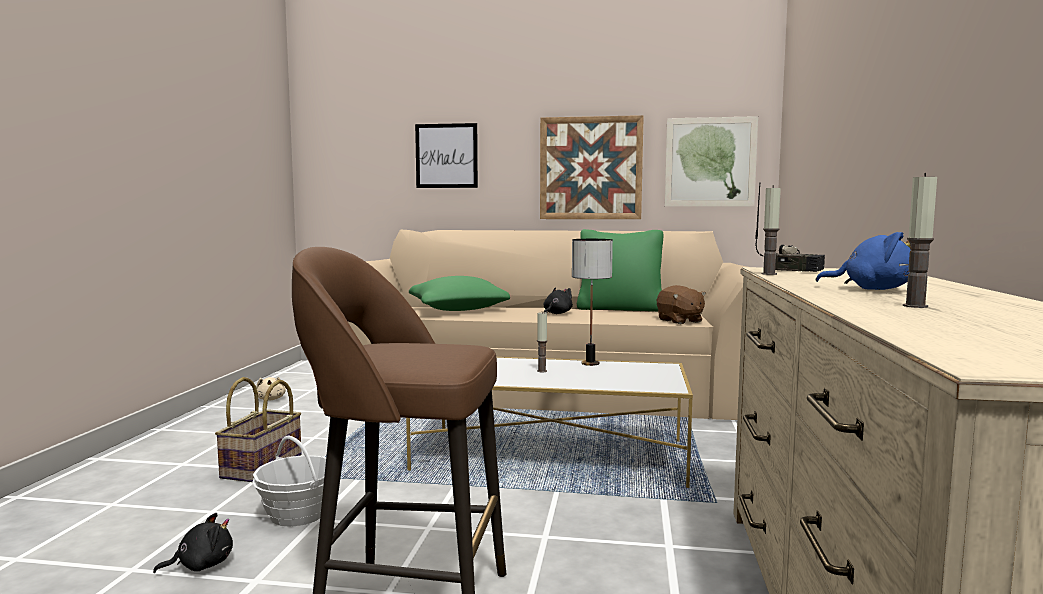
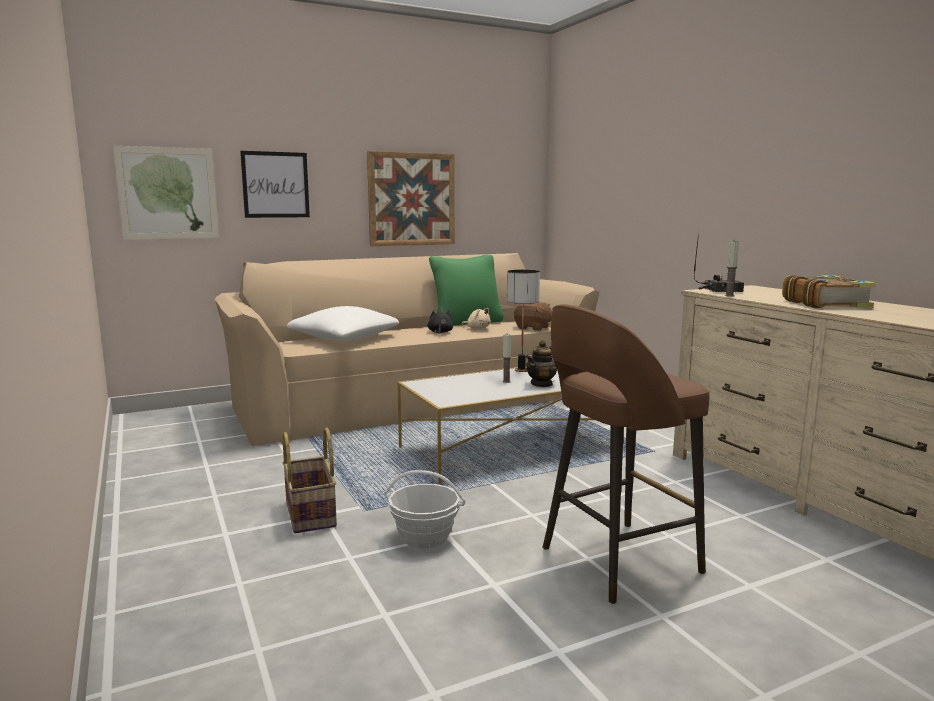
camera: 35 degrees left, 5 degrees up
black plush toy [153,513,233,573] -> none
beige plush toy [256,377,286,401] -> beige plush toy moved to [461,308,491,329]
green pillow [409,276,510,311] -> white pillow [287,306,399,341]
picture [665,116,758,207] -> picture moved to [113,146,219,240]
blue plush toy [816,232,911,290] -> book [782,275,877,308]
candle [903,173,937,308] -> none
none -> teapot [525,340,557,387]

